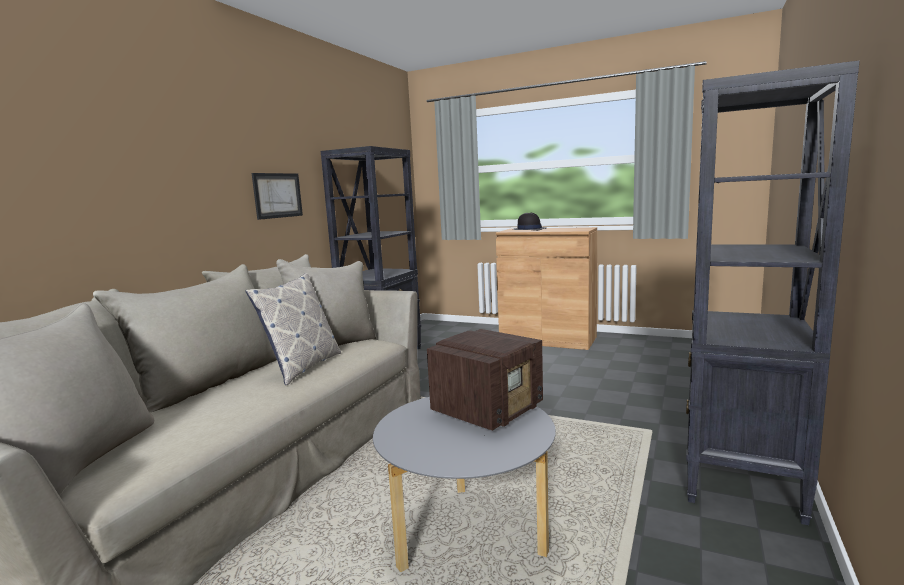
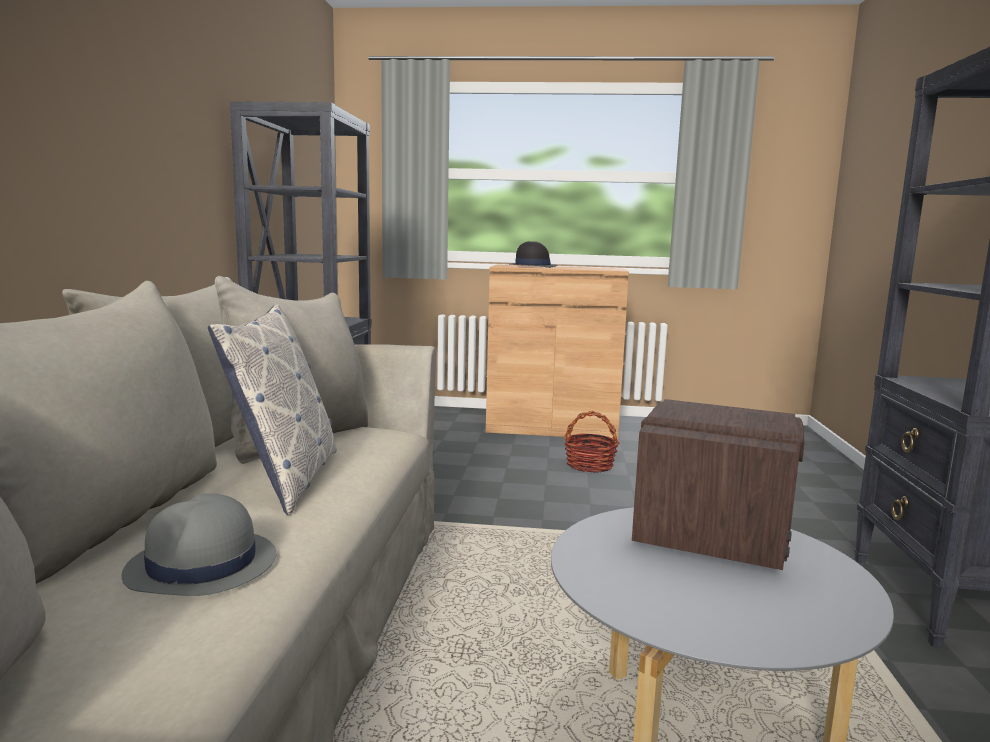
camera: 20 degrees left, 0 degrees up
picture [252,173,303,220] -> none
none -> grey hat [121,493,276,596]
none -> basket [565,411,620,473]

